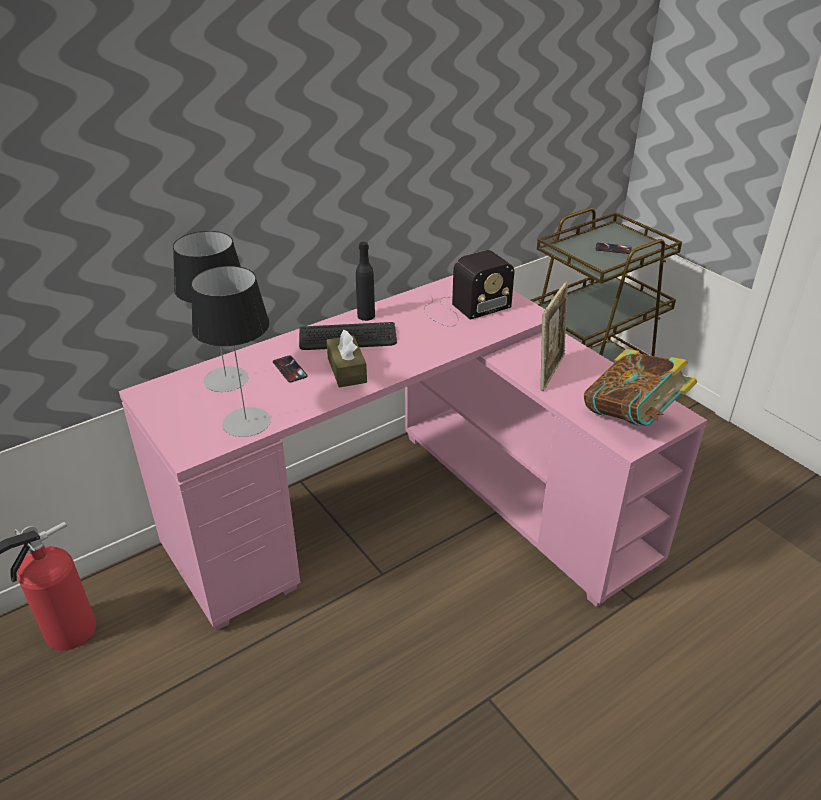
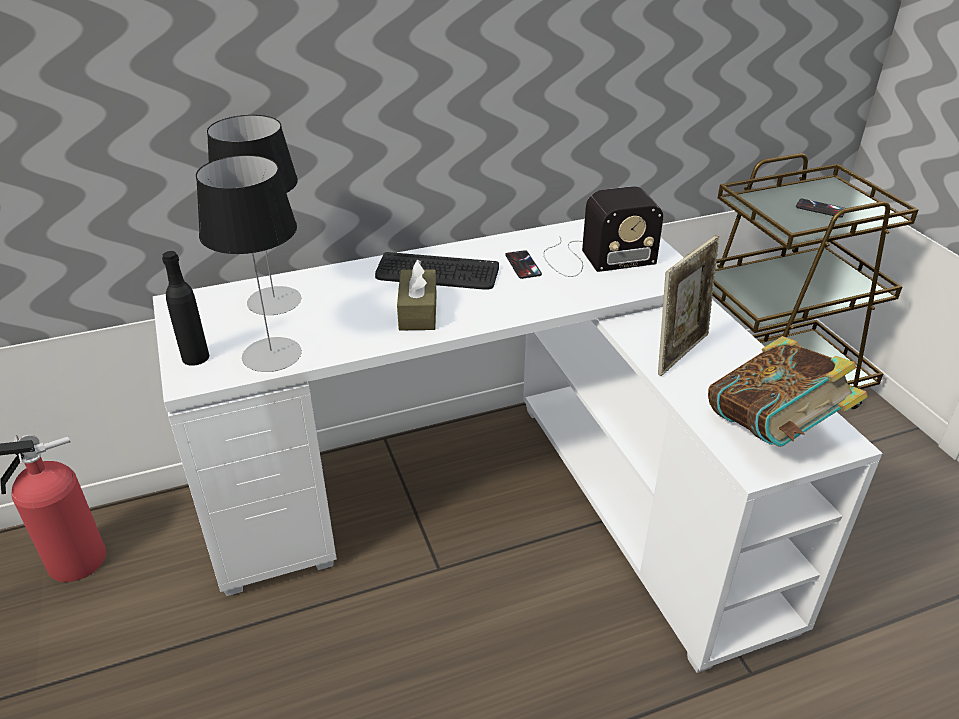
camera: 15 degrees right, 0 degrees up
pink desk [119,275,707,631] -> white desk [153,219,882,673]
phone [273,355,308,383] -> phone moved to [505,250,542,279]
black bottle [356,242,375,321] -> black bottle moved to [162,251,209,366]

